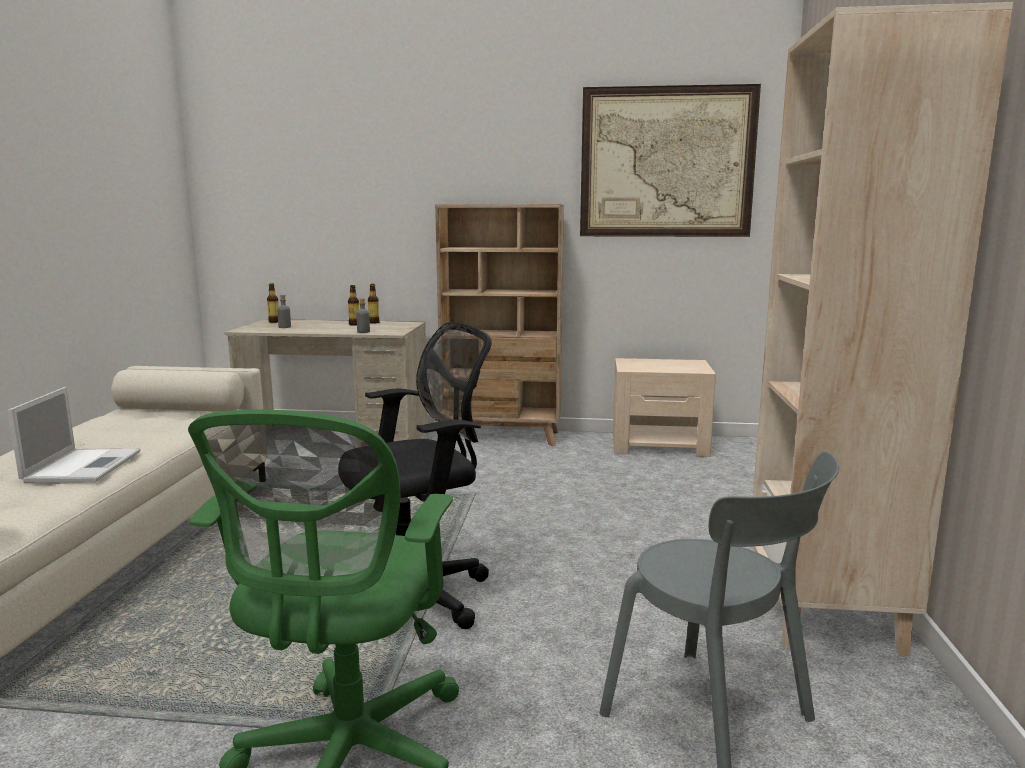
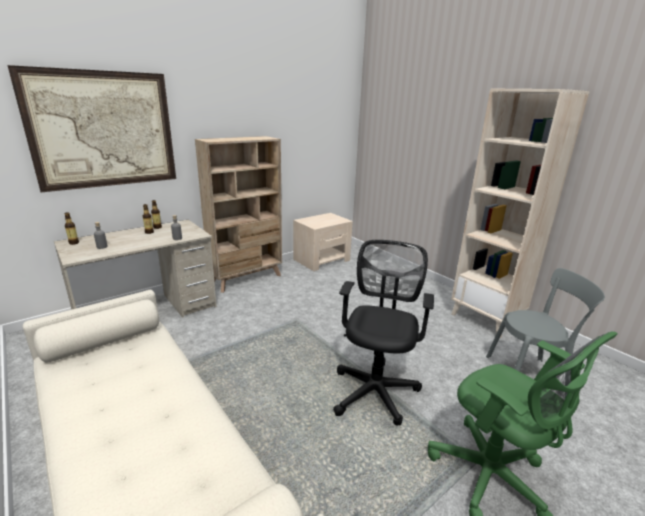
camera: 45 degrees left, 10 degrees up
laptop [8,387,140,483] -> none
picture [580,84,761,237] -> picture moved to [7,65,176,192]

